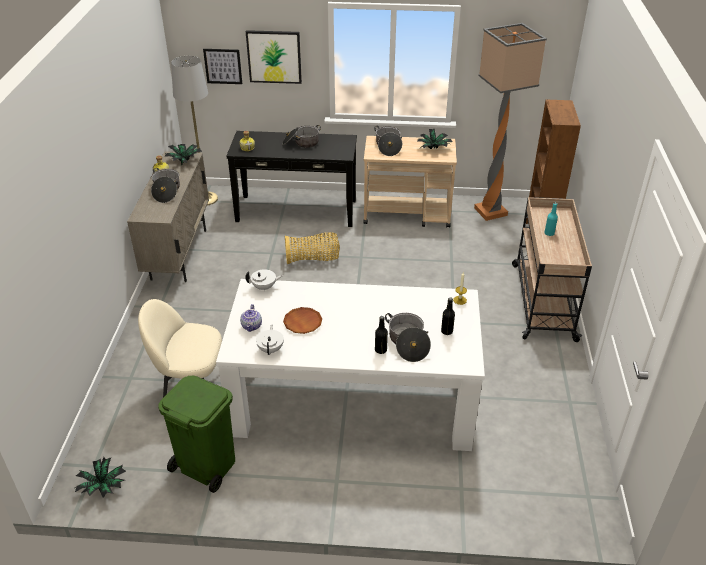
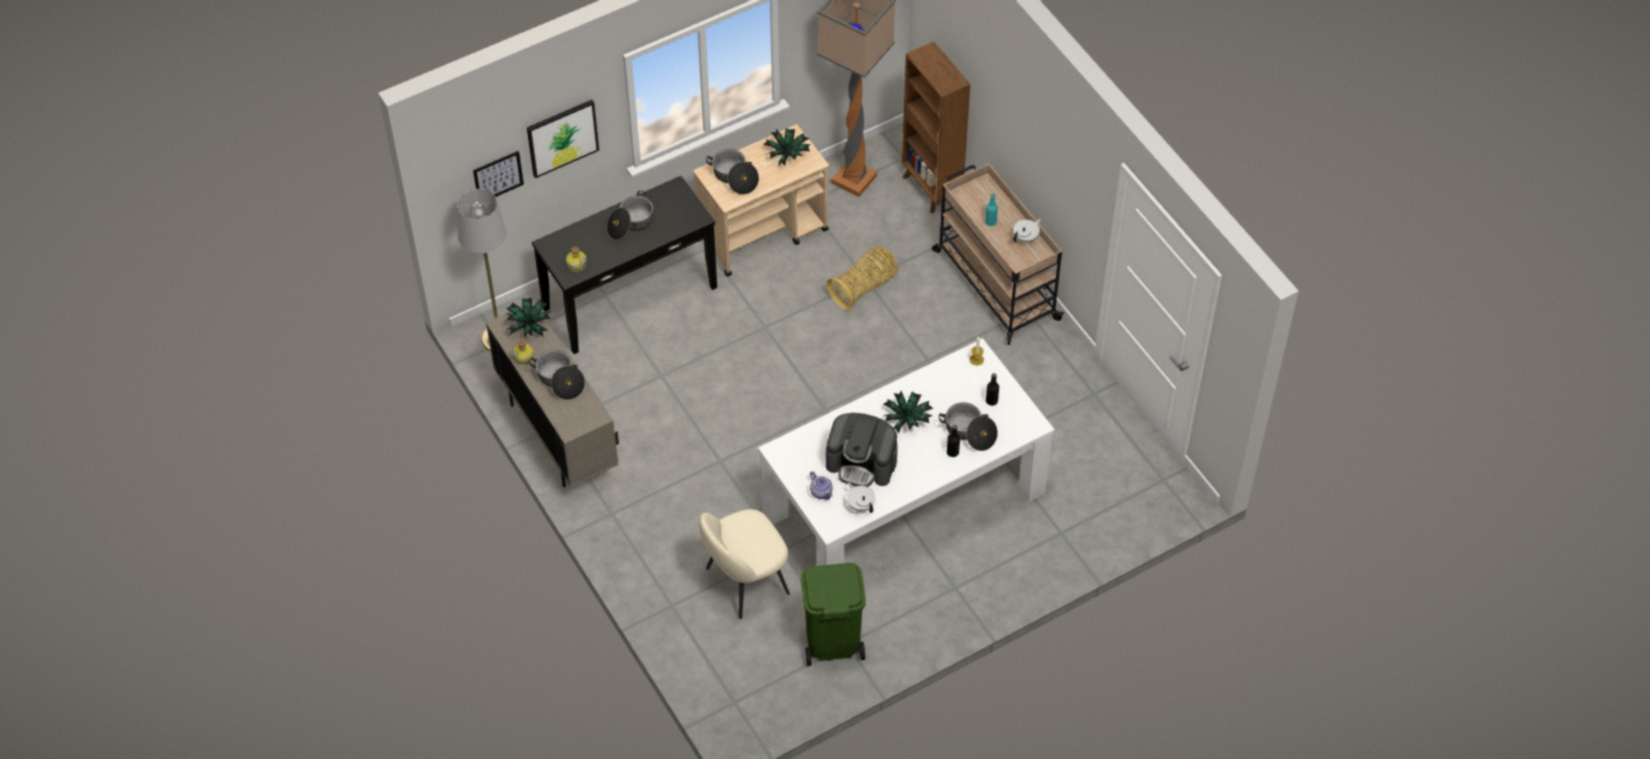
camera: 35 degrees left, 15 degrees up
potted plant [75,457,126,498] -> potted plant moved to [883,391,933,434]
white teapot [245,269,283,292] -> white teapot moved to [1013,219,1041,243]
brown plate [283,307,322,334] -> coffee machine [826,413,898,487]
basket [285,232,340,264] -> basket moved to [827,246,898,310]

